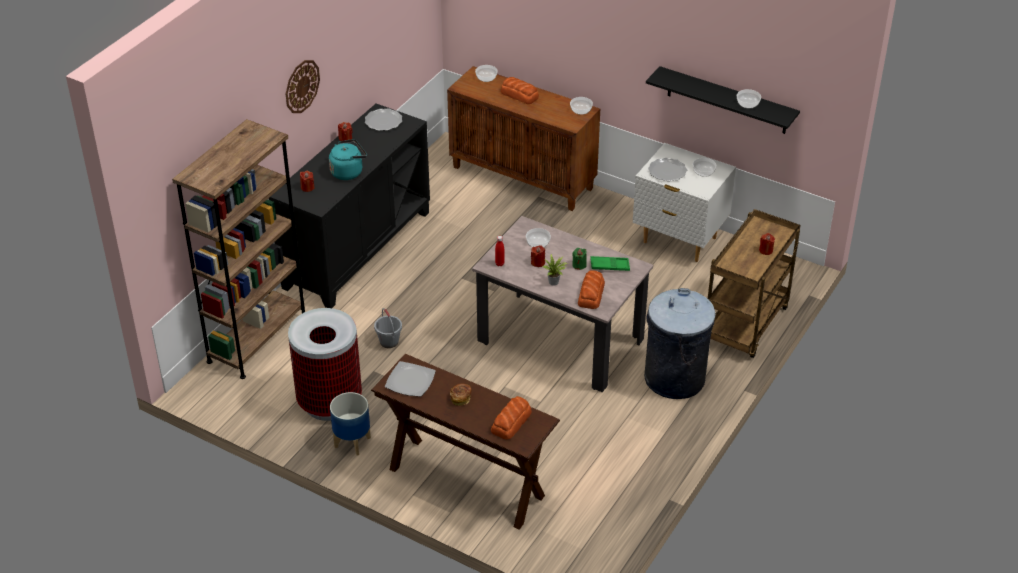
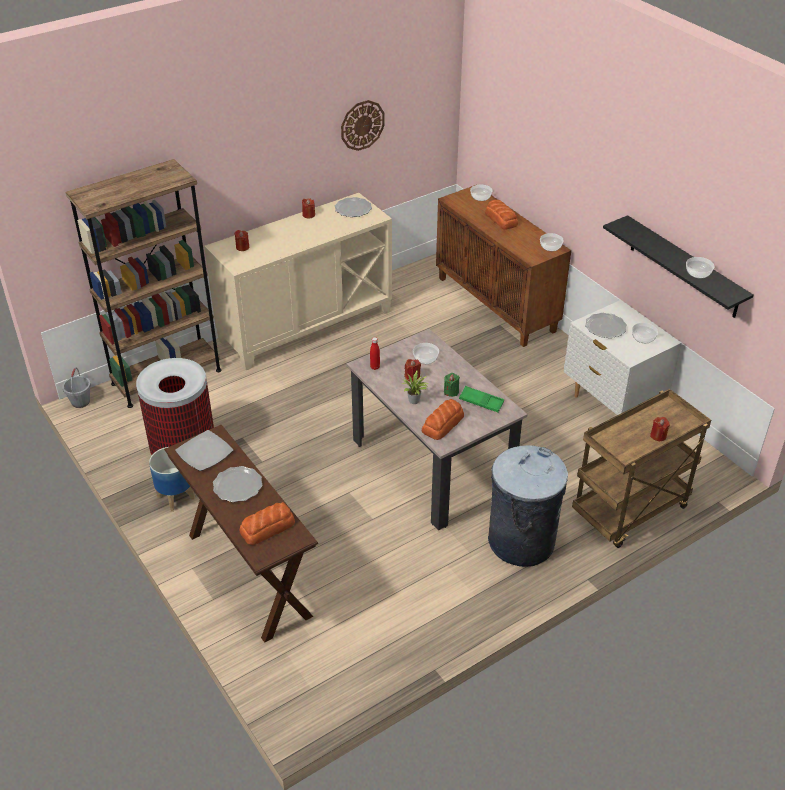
camera: 25 degrees right, 0 degrees up
black cabinet [269,103,430,308] -> beige cabinet [204,193,392,370]
wall clock [286,60,320,113] -> wall clock moved to [341,100,385,151]
turquoise kettle [329,139,367,180] -> none
grey bucket [374,308,402,348] -> grey bucket moved to [62,368,91,408]
bread [450,383,472,406] -> plate [213,466,262,502]

